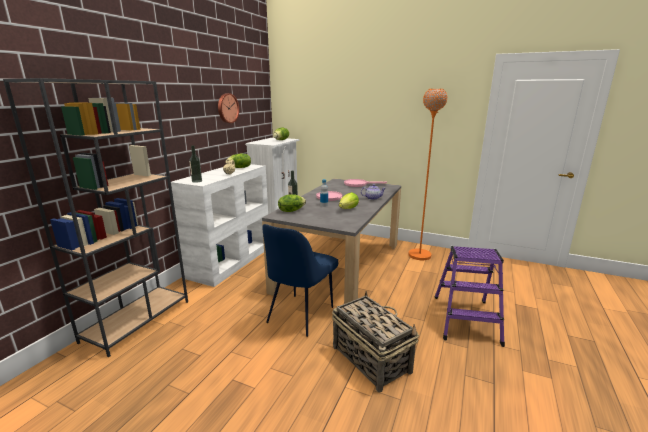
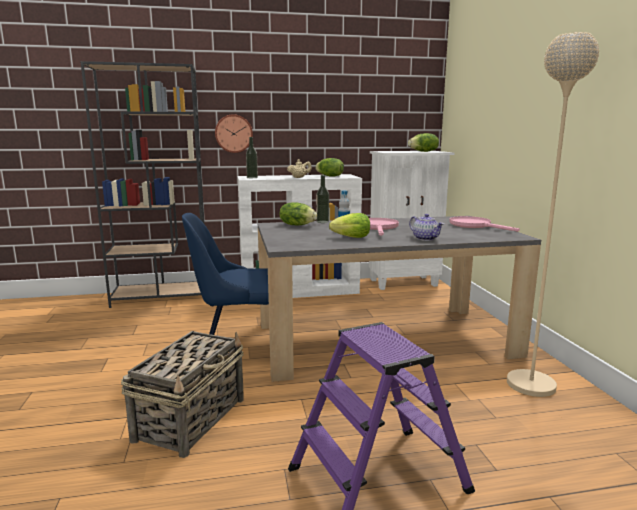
camera: 55 degrees right, 5 degrees down
wall clock [218,93,239,123] -> wall clock moved to [215,114,253,153]
orange floor lamp [408,89,447,260] -> beige floor lamp [507,32,599,397]

